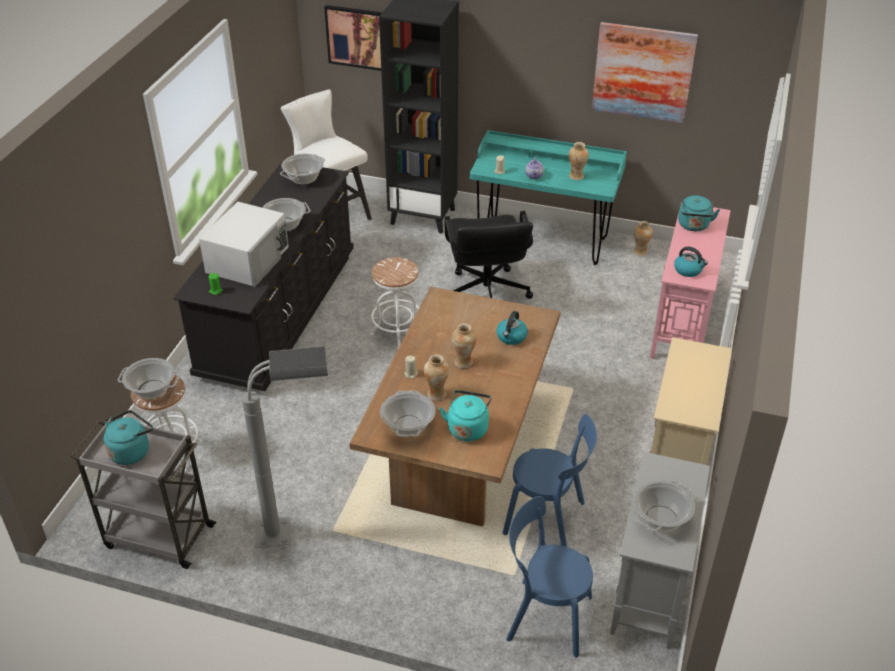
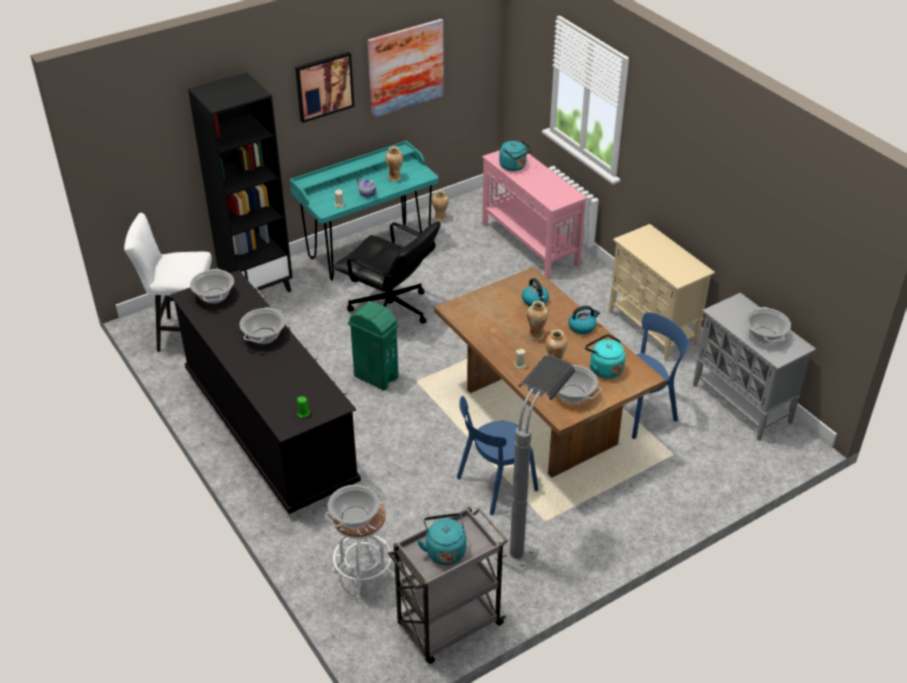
camera: 50 degrees left, 0 degrees up
white microwave [199,201,289,287] -> none
picture [324,5,382,71] -> picture moved to [295,52,354,123]
white stool [370,258,419,350] -> green trash can [348,302,399,390]
blue chair [506,496,593,658] -> blue chair moved to [457,396,539,516]
kettle [674,246,708,277] -> kettle moved to [568,306,600,334]

